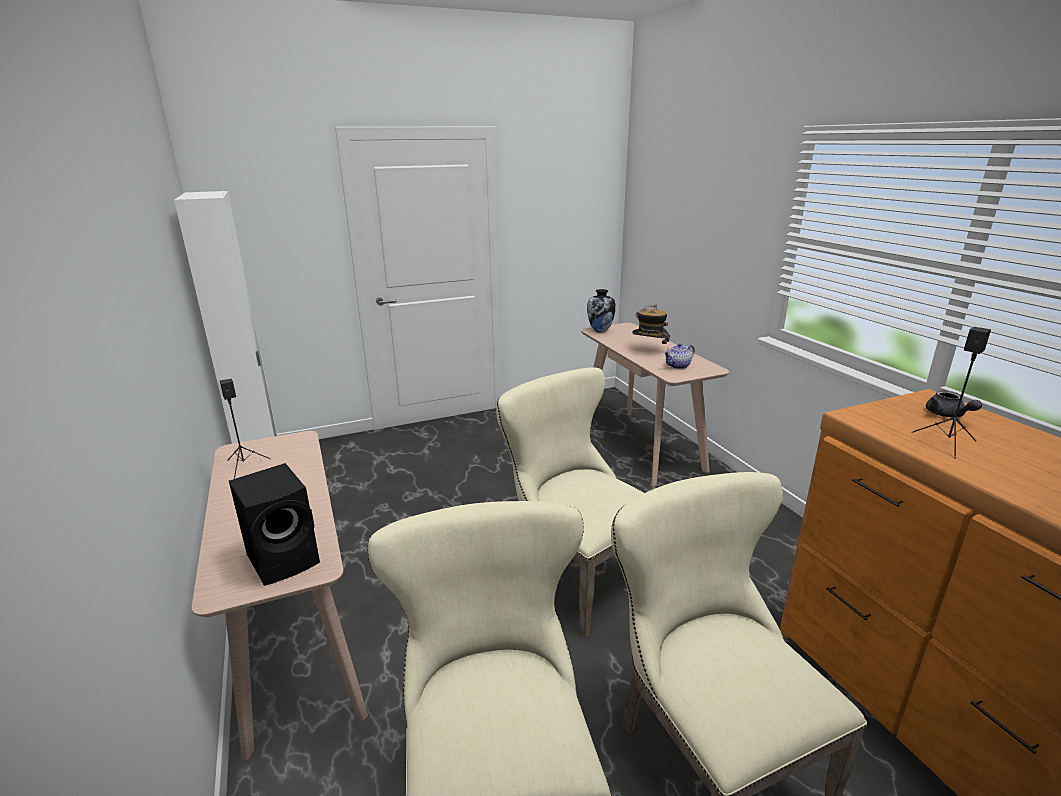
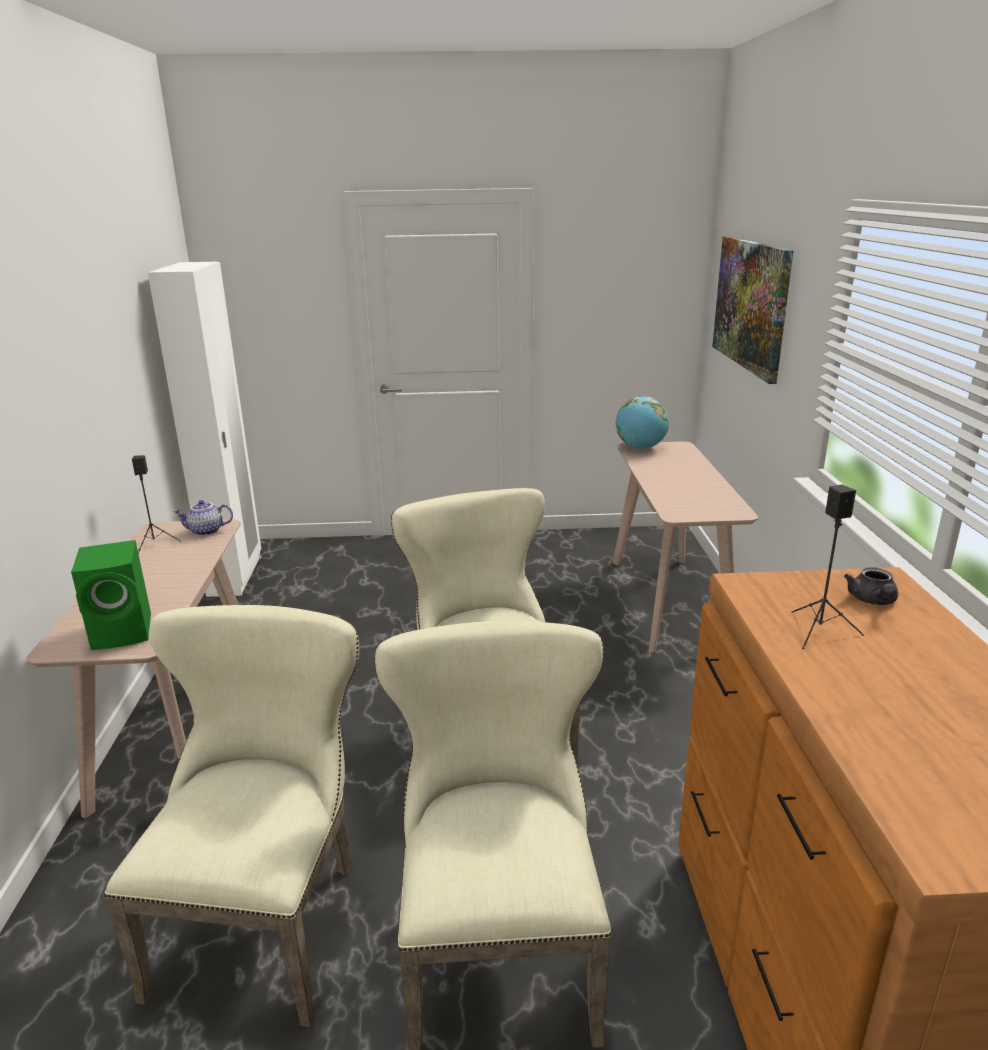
camera: 20 degrees right, 0 degrees up
black speaker [229,463,320,586] -> green speaker [71,540,151,650]
vase [587,289,615,332] -> globe [616,397,669,449]
hat [632,305,670,344] -> none
teapot [664,343,695,369] -> teapot moved to [173,500,233,536]
none -> picture [712,236,794,384]

